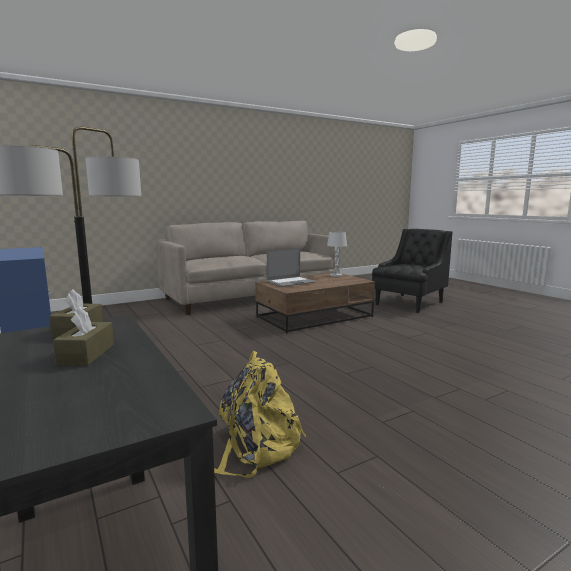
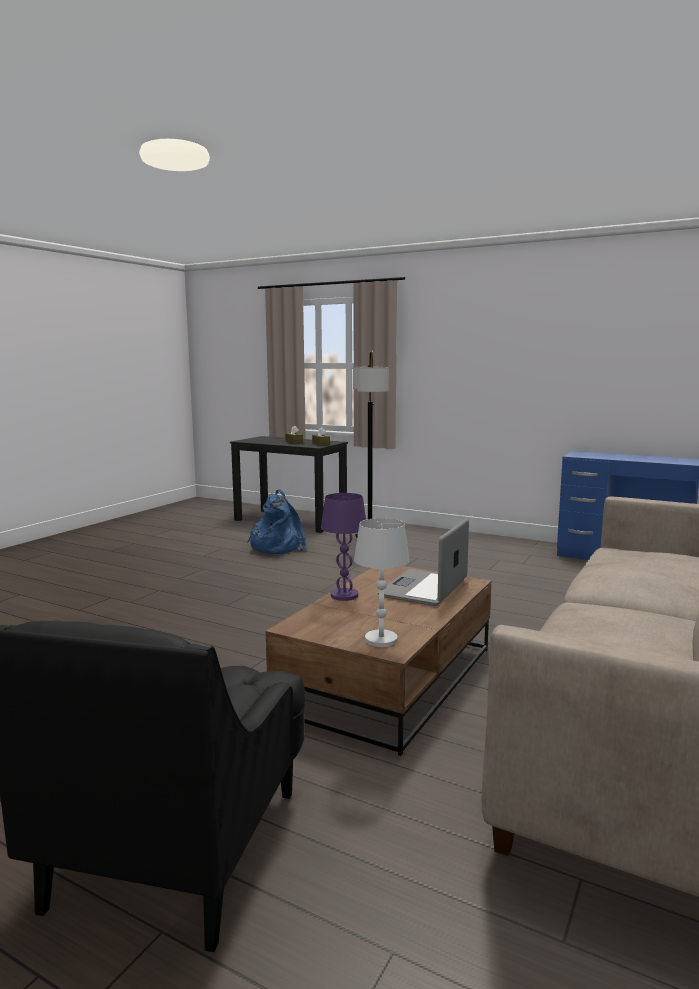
camera: 150 degrees right, 0 degrees up
yellow backpack [214,351,306,478] -> blue backpack [247,489,306,554]
none -> purple table lamp [321,493,366,601]

